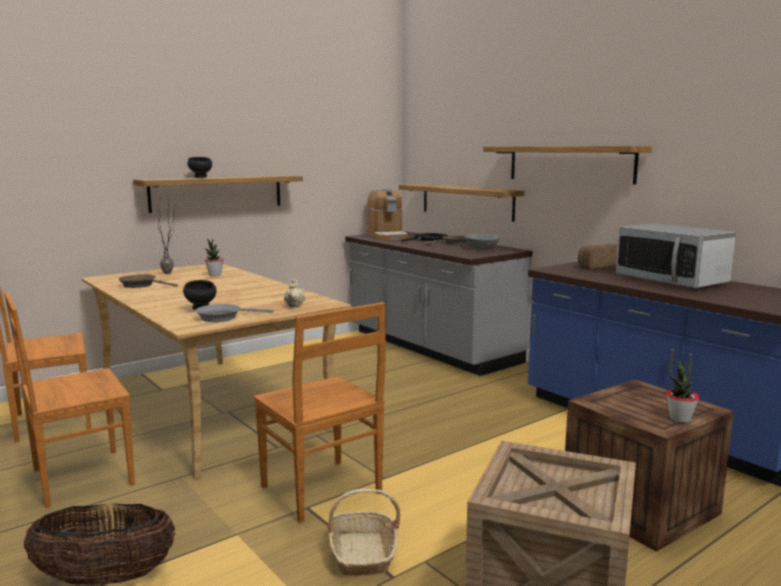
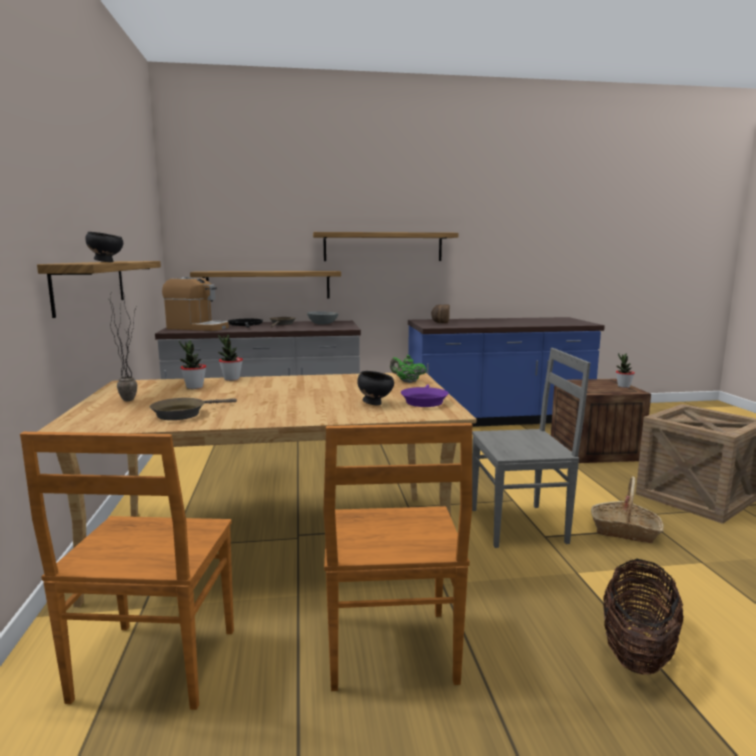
camera: 60 degrees left, 0 degrees up
grey frying pan [195,304,273,322] -> purple frying pan [401,384,449,407]
brown chair [254,302,386,523] -> grey chair [472,348,590,548]
beige teapot [284,279,305,307] -> green teapot [390,355,427,383]
microwave [616,223,736,288] -> none
none -> potted plant [218,335,243,381]

